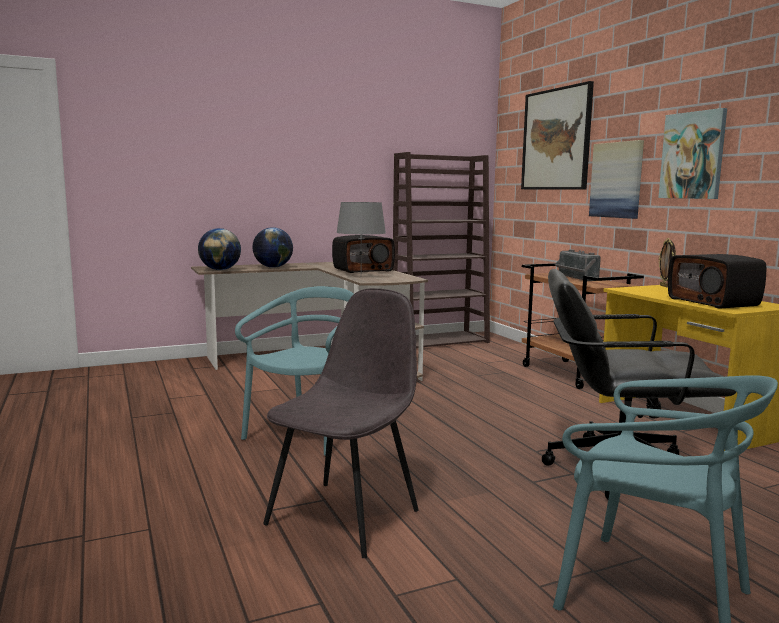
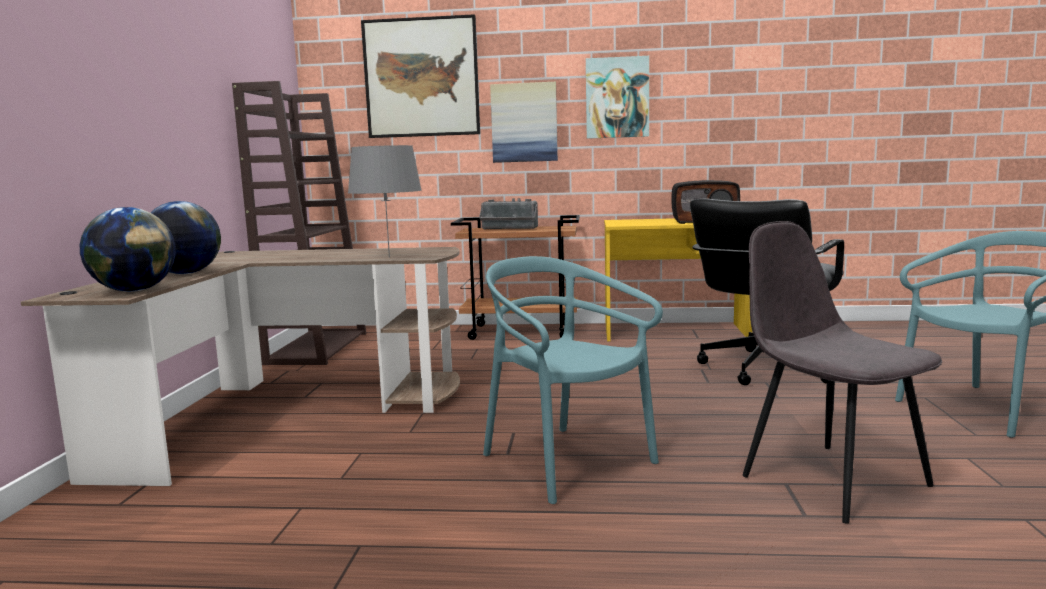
camera: 60 degrees left, 0 degrees up
radio [332,235,395,273] -> none
picture frame [659,238,676,288] -> none

